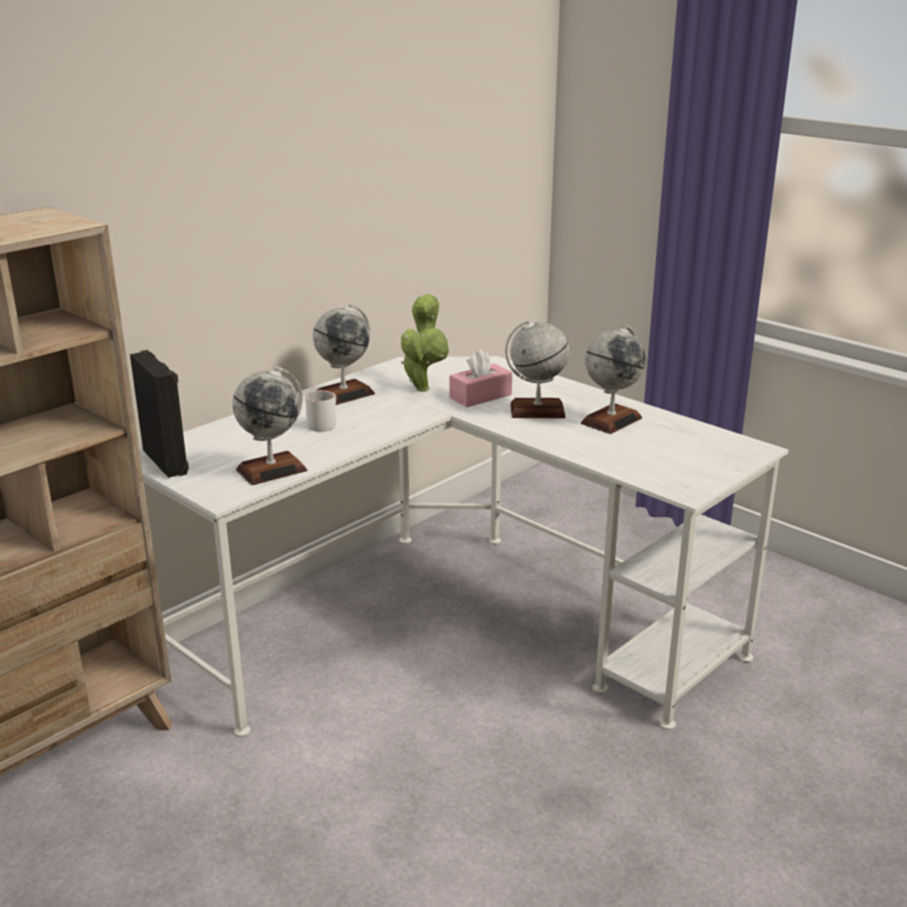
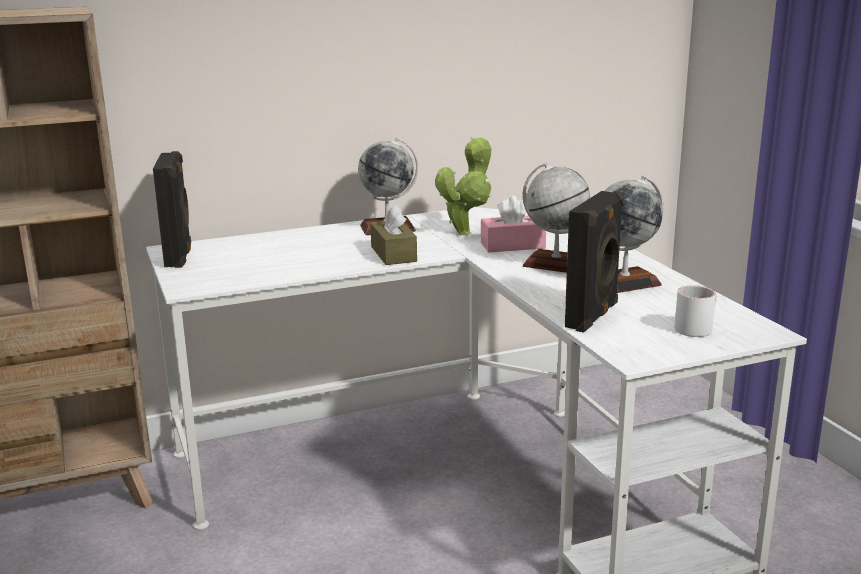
camera: 25 degrees right, 5 degrees down
globe [232,366,307,485] -> none
white mug [305,390,336,432] -> white mug moved to [675,285,717,337]
none -> brown tissue box [370,204,417,265]
none -> black speaker [565,191,624,333]

